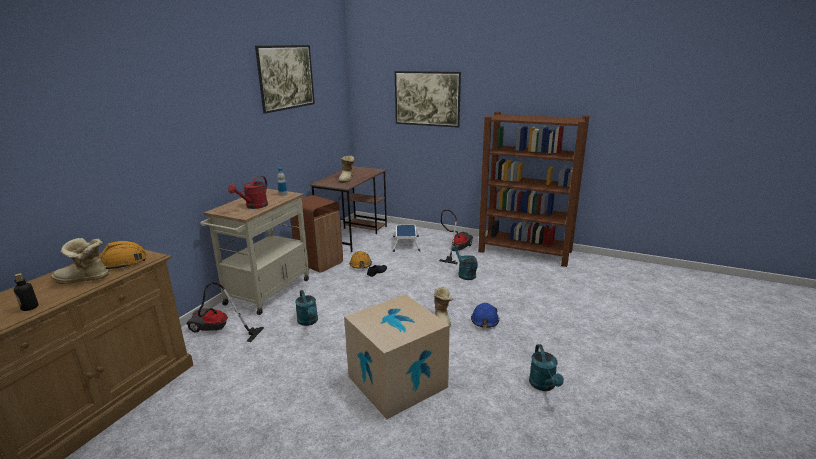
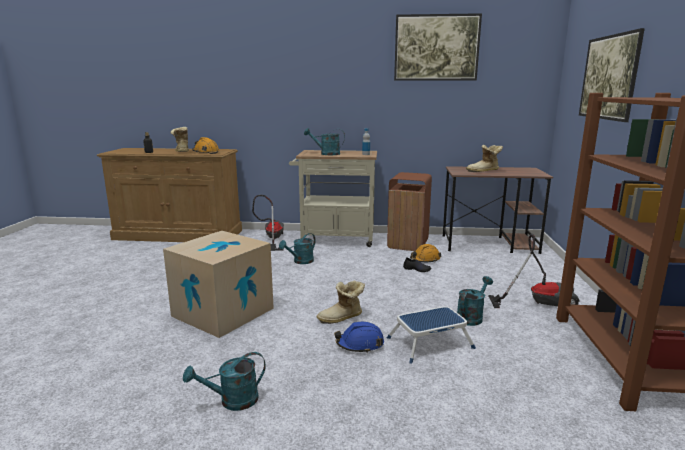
camera: 70 degrees right, 5 degrees down
red watering can [228,176,268,209] -> turquoise watering can [304,128,345,155]
blue step ladder [392,225,420,252] -> blue step ladder moved to [387,306,476,364]

